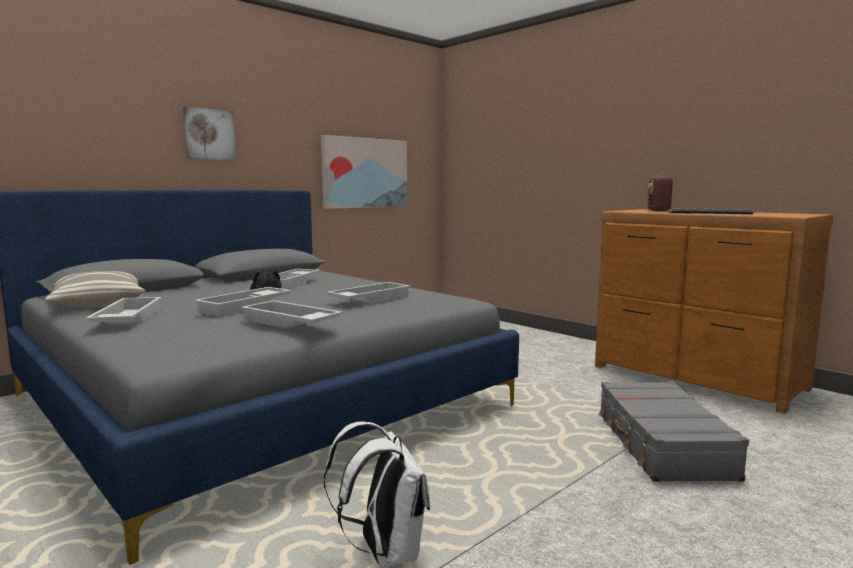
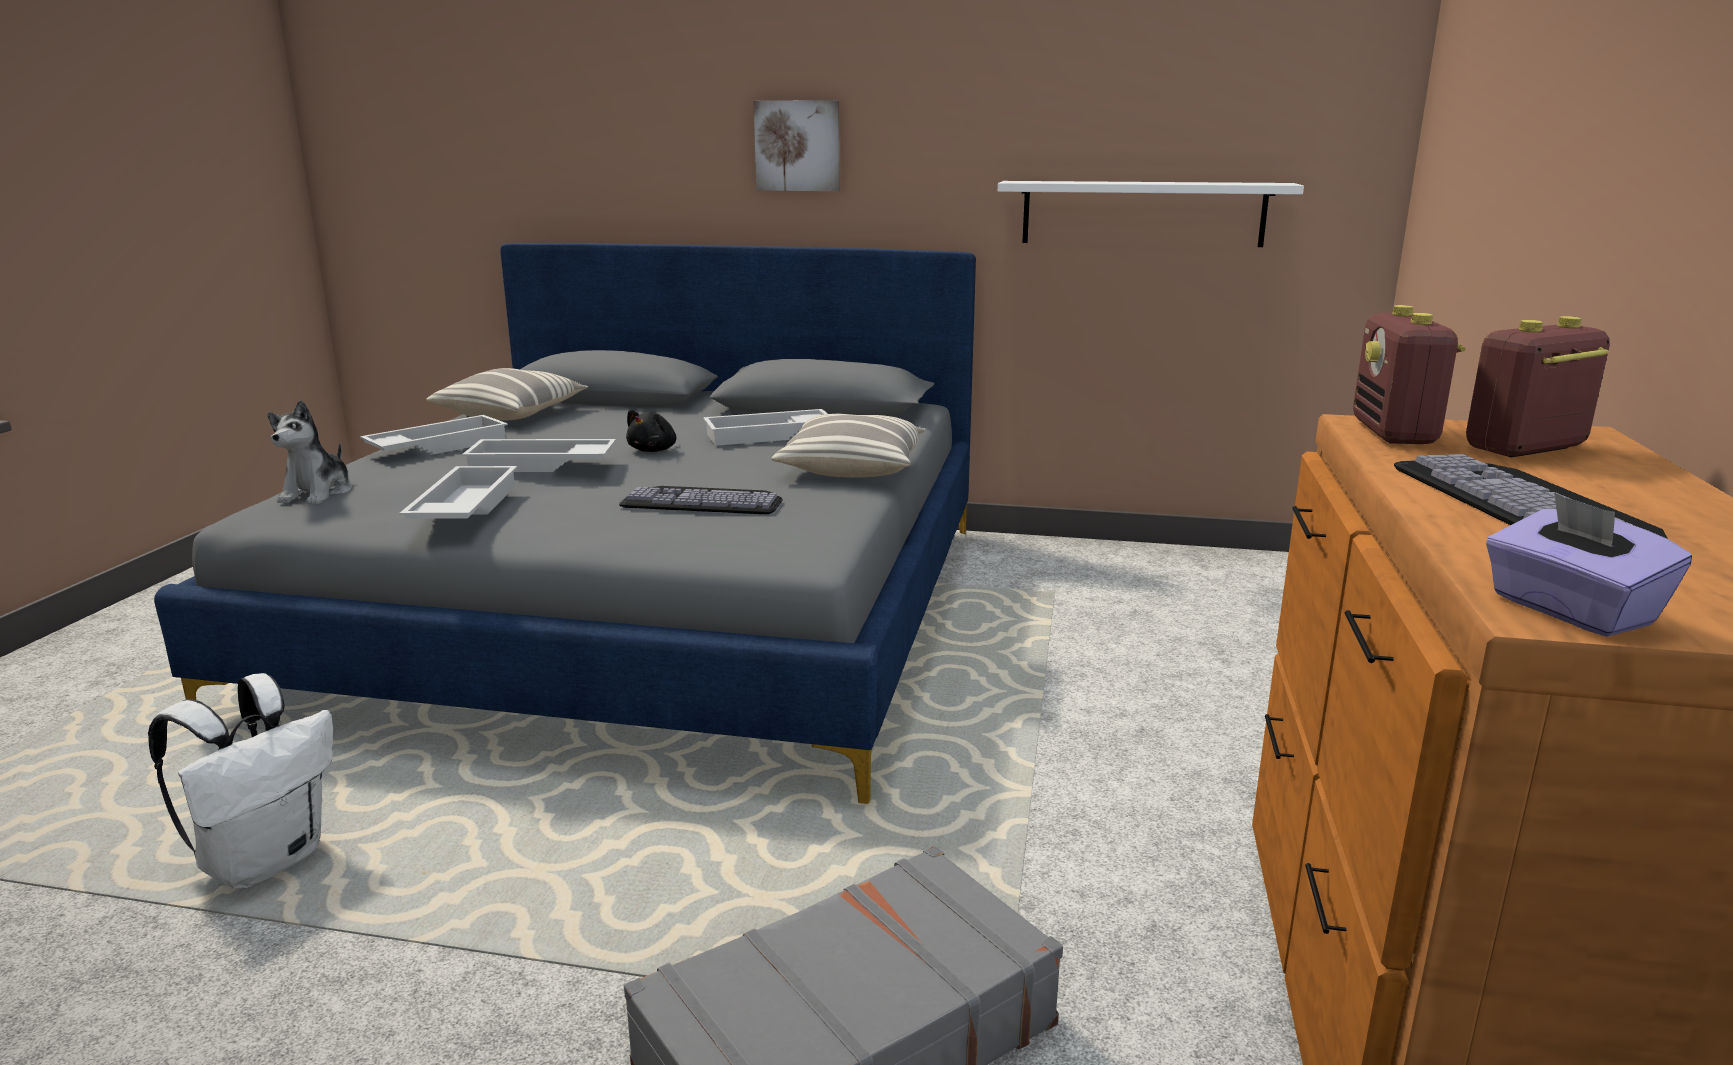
camera: 55 degrees right, 10 degrees up
picture [321,135,407,209] -> white shelf [998,181,1304,247]
white tray [327,282,411,303] -> keyboard [619,486,783,514]
none -> plush toy [268,400,352,504]
none -> pillow [772,414,925,477]
none -> radio [1353,305,1466,444]
none -> purple tissue box [1486,492,1692,637]

